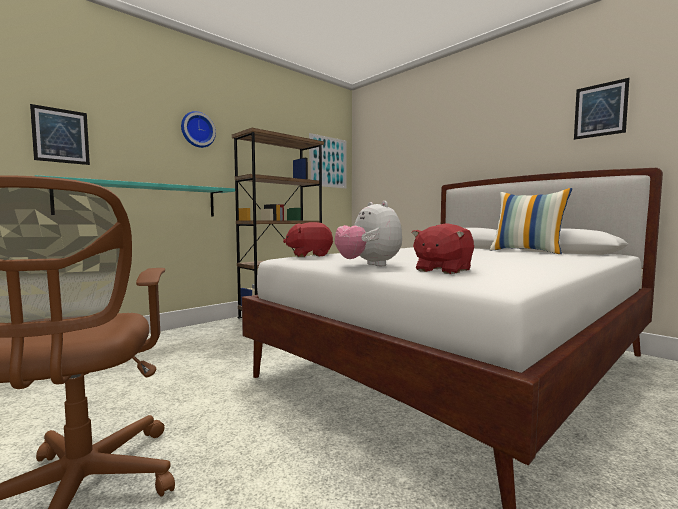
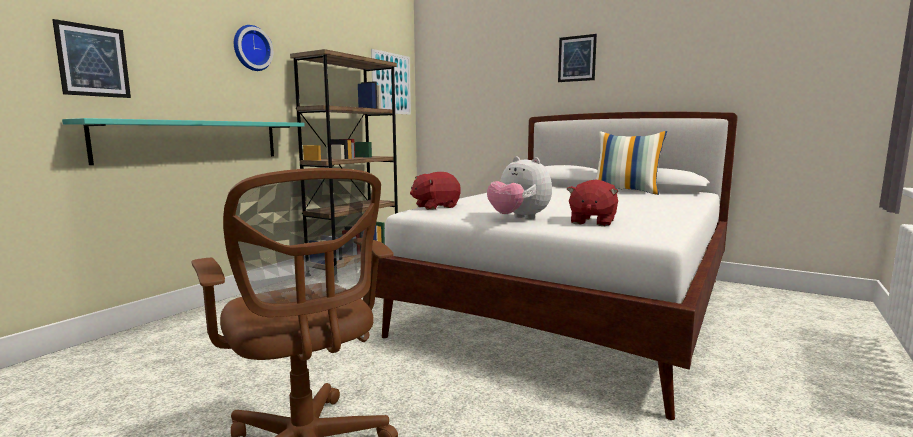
camera: 15 degrees left, 5 degrees up
picture [574,78,629,140] -> picture moved to [558,34,597,82]

